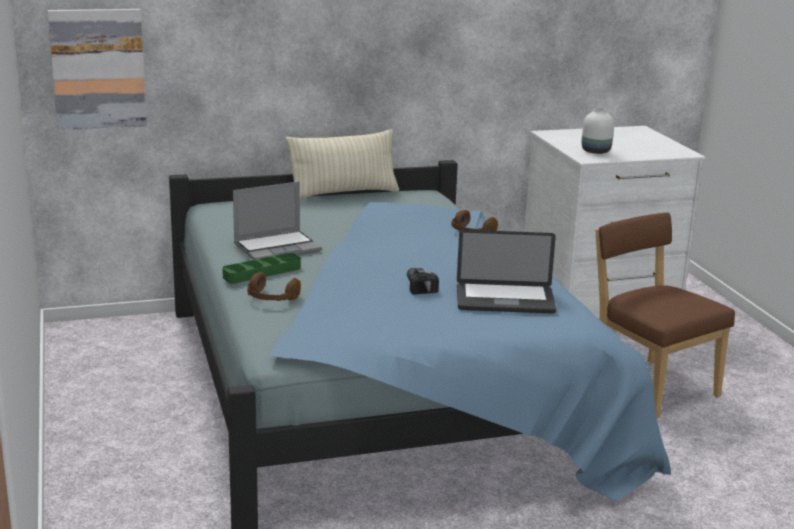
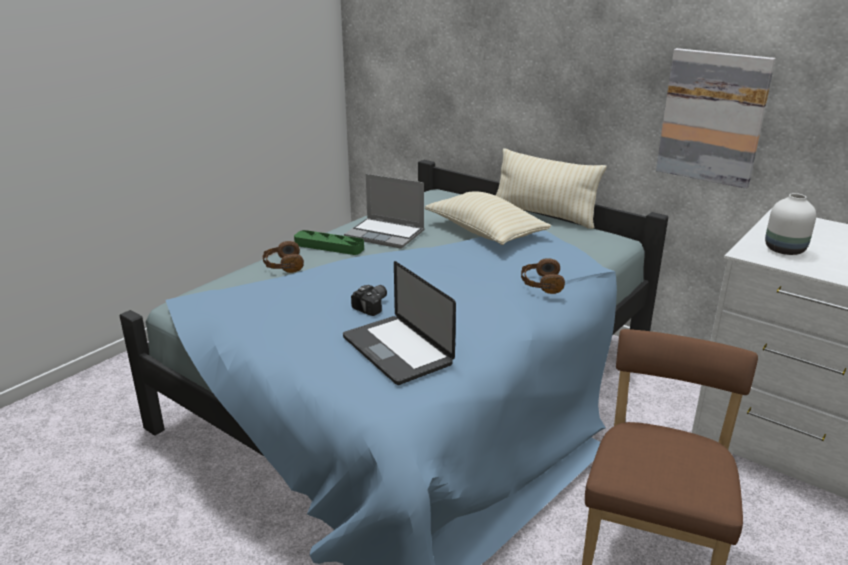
camera: 55 degrees right, 5 degrees up
picture [48,9,147,130] -> picture moved to [656,48,776,189]
none -> beige pillow [425,191,551,245]

